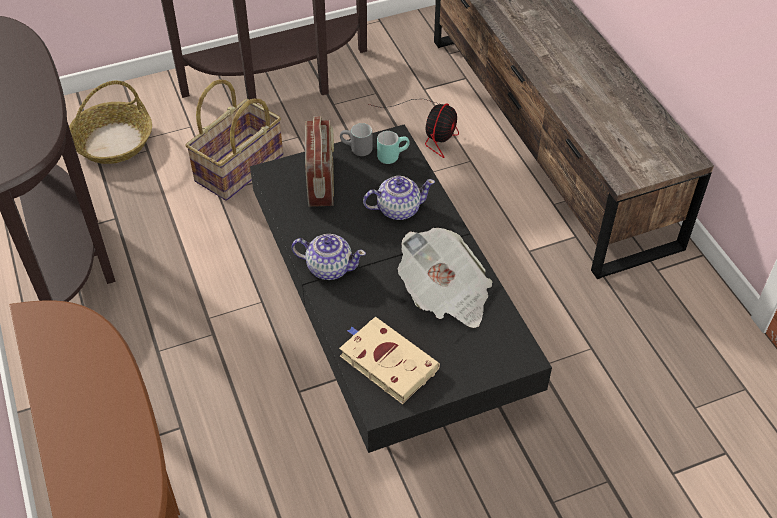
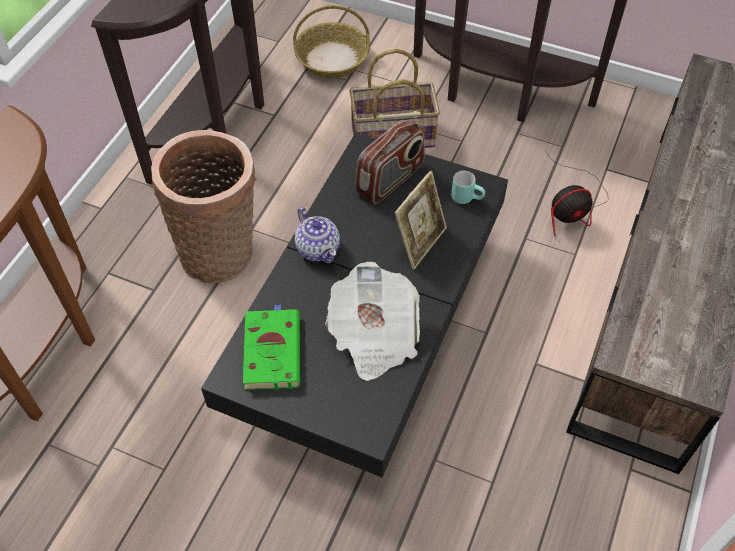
camera: 45 degrees right, 5 degrees up
beige book [339,317,440,404] -> green book [243,304,300,390]
grey mug [340,123,373,156] -> none
teapot [363,176,435,220] -> picture frame [395,171,447,270]
none -> basket [151,130,256,283]

